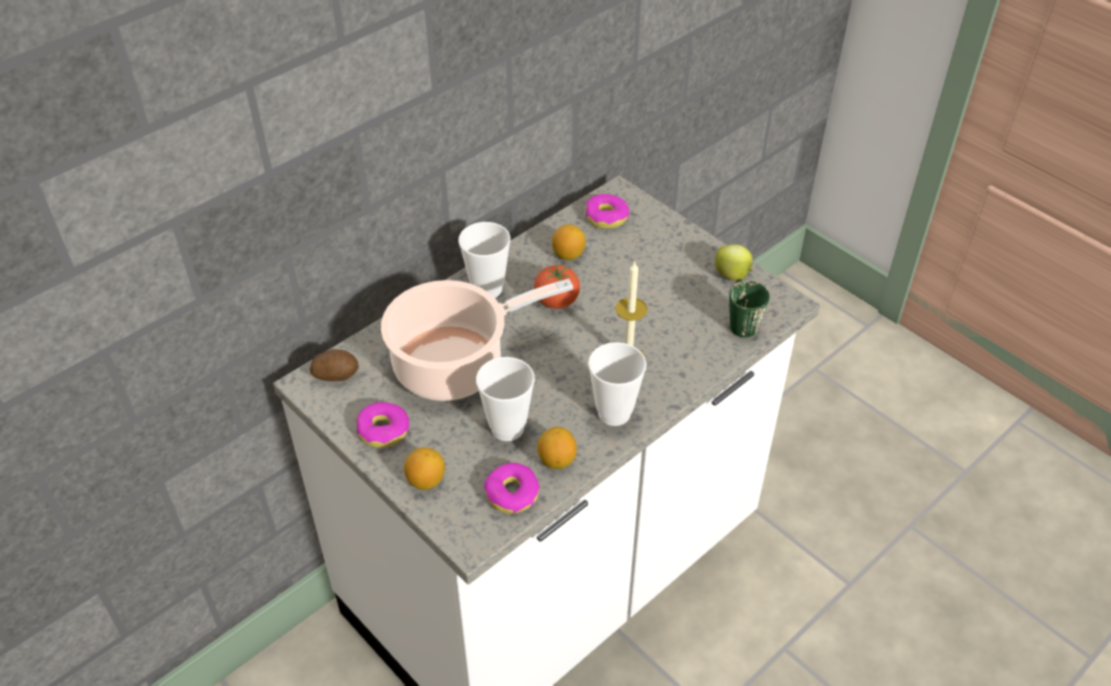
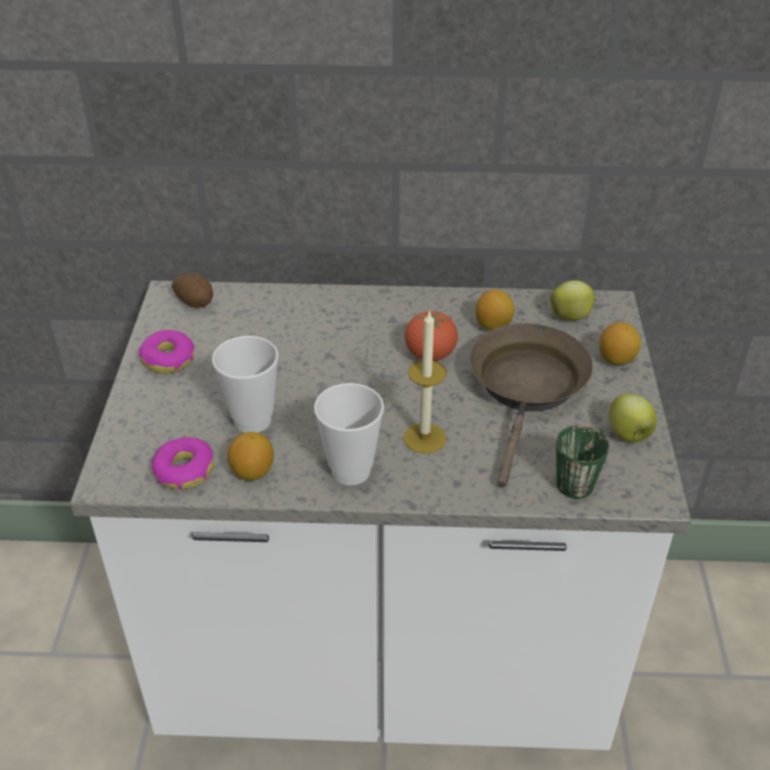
camera: 45 degrees right, 5 degrees down
cooking pot [381,279,573,401] -> none
lemon [404,447,445,490] -> lemon moved to [599,322,641,365]
cup [458,222,511,298] -> none
donut [585,194,629,229] -> apple [550,280,597,320]
none -> brown frying pan [470,323,593,487]

